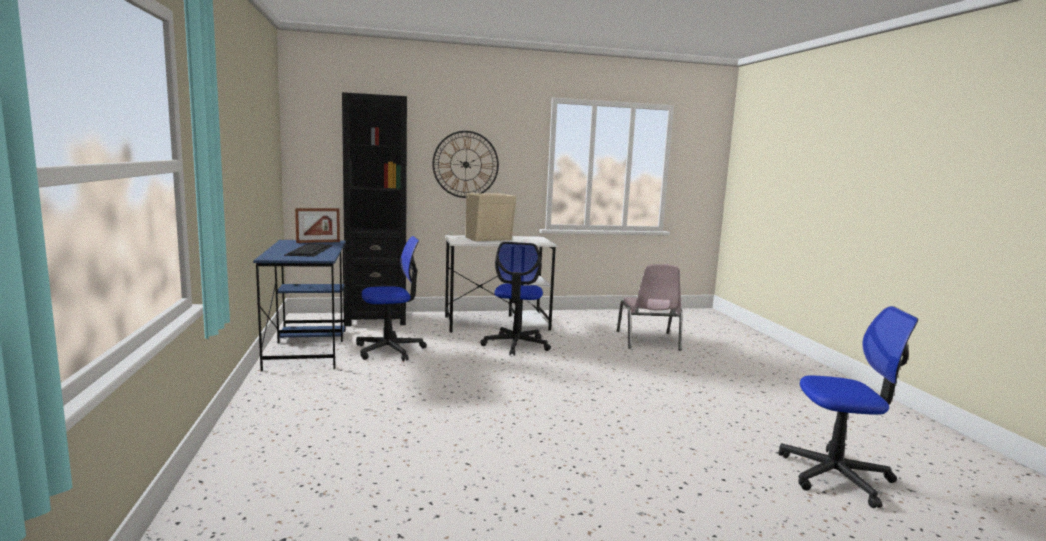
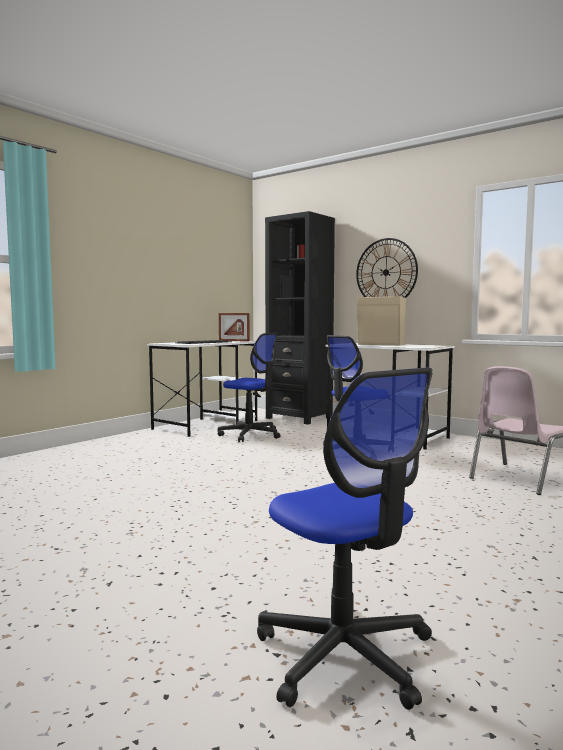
camera: 50 degrees right, 5 degrees down
blue desk [253,240,346,371] -> white desk [147,341,257,437]

